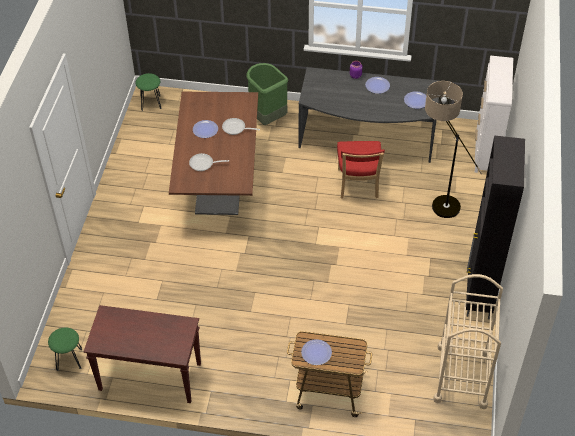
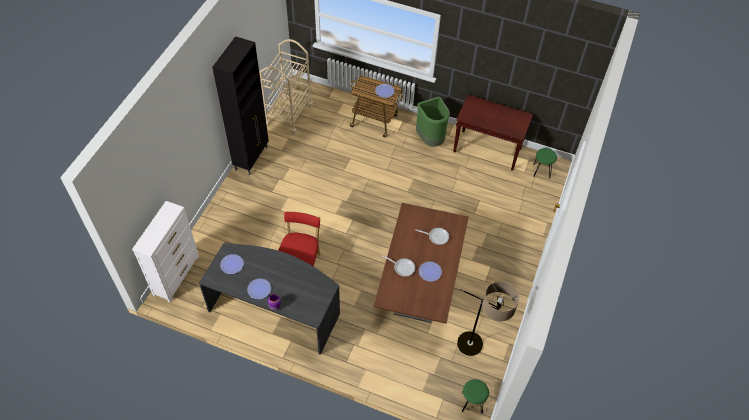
camera: 170 degrees left, 5 degrees up
green trash can [246,63,288,125] -> green trash can moved to [416,97,450,147]
floor lamp [425,81,482,218] -> floor lamp moved to [457,281,520,356]

